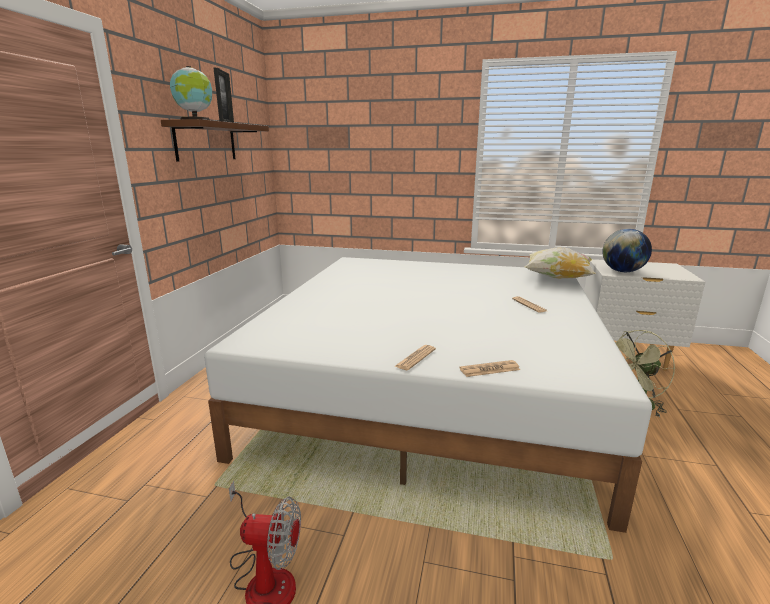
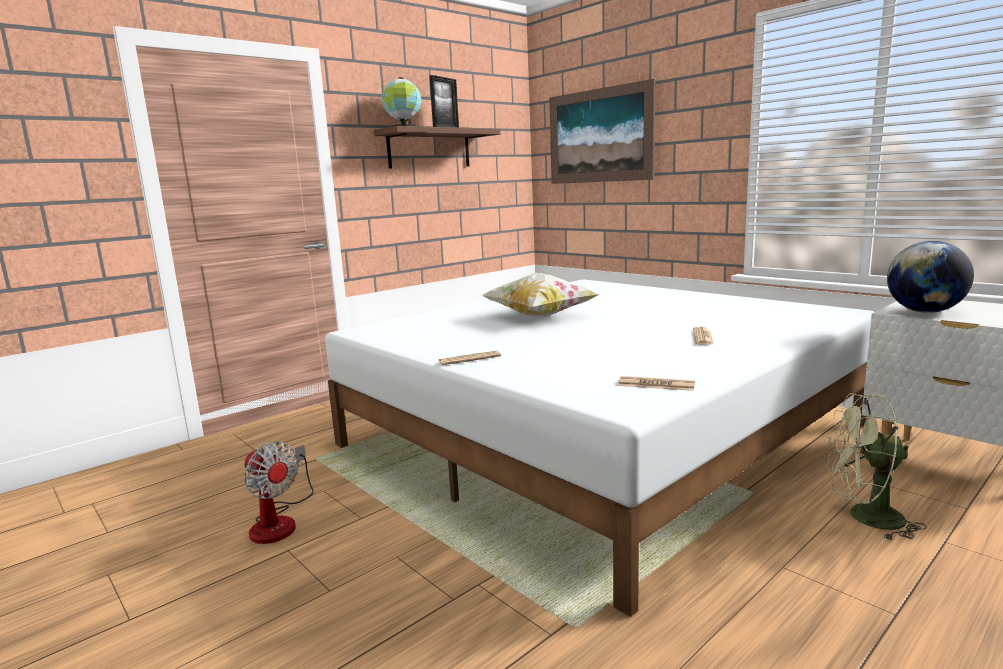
camera: 35 degrees right, 5 degrees down
newspaper [459,360,520,377] -> newspaper moved to [618,376,695,391]
pillow [525,247,596,279] -> pillow moved to [482,273,599,317]
none -> picture [549,79,655,184]

